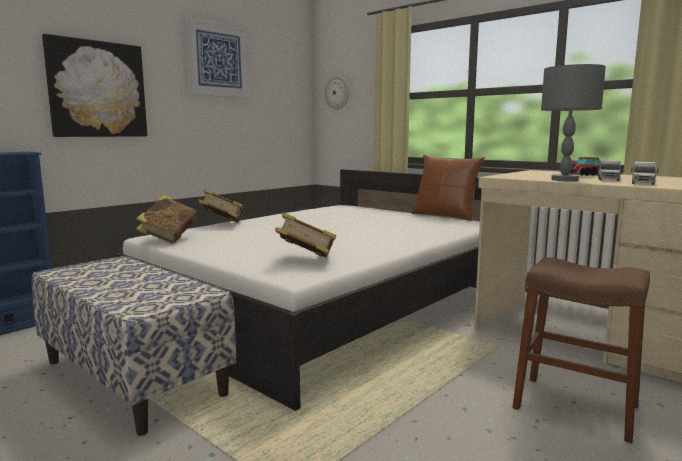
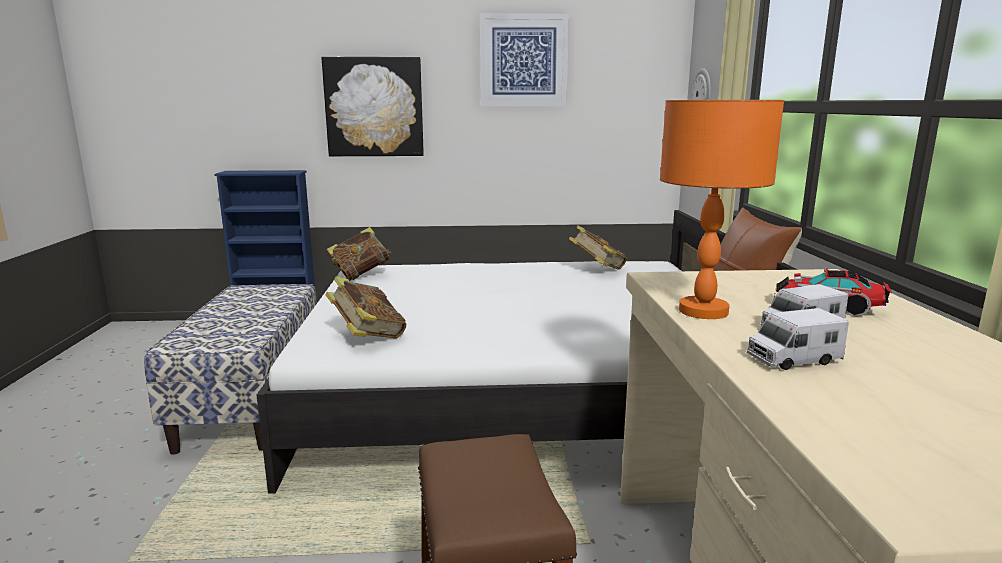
camera: 45 degrees right, 5 degrees up
book [199,189,243,222] -> book moved to [569,225,627,270]
grey table lamp [541,64,606,181] -> orange table lamp [660,100,784,319]

